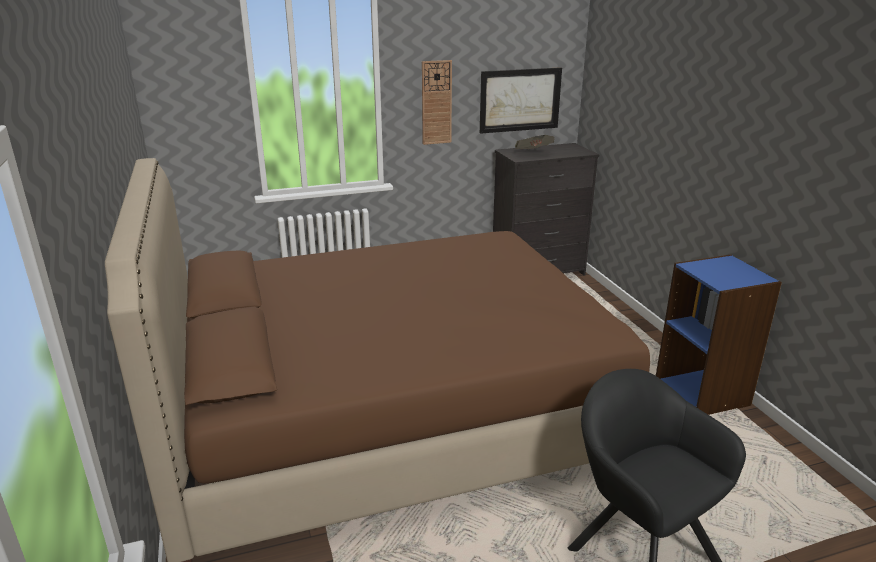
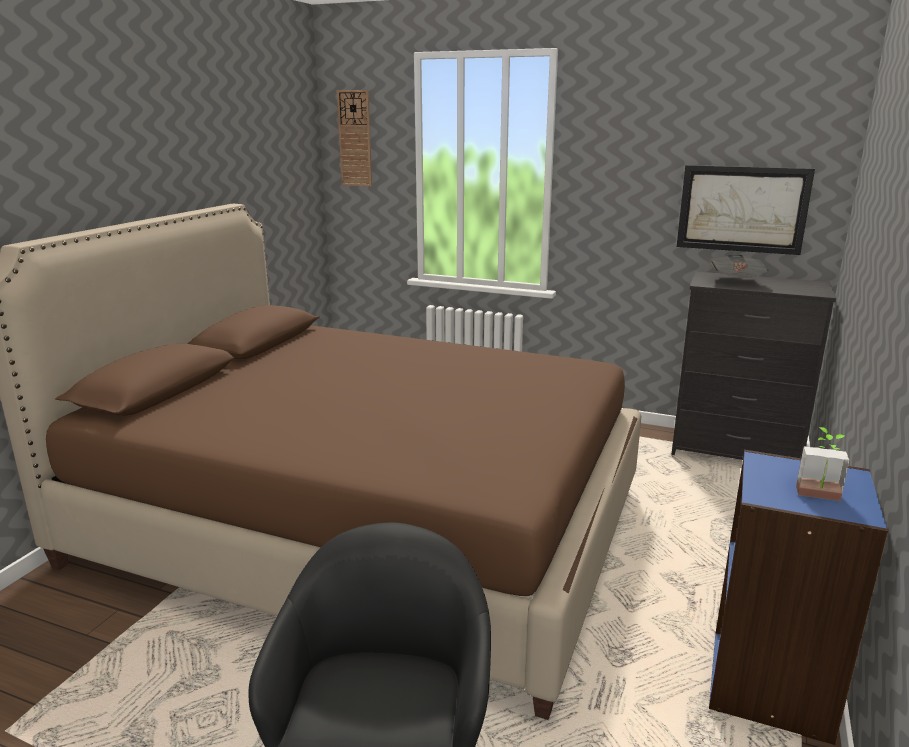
camera: 40 degrees right, 5 degrees down
wall clock [422,60,452,145] -> wall clock moved to [337,90,372,186]
none -> potted plant [796,427,850,501]

